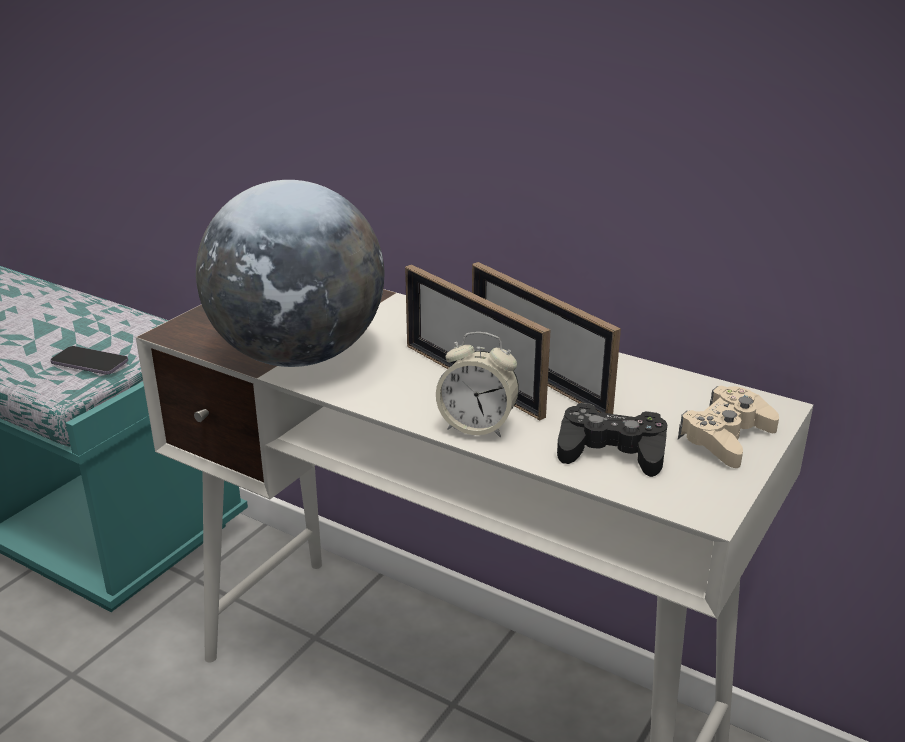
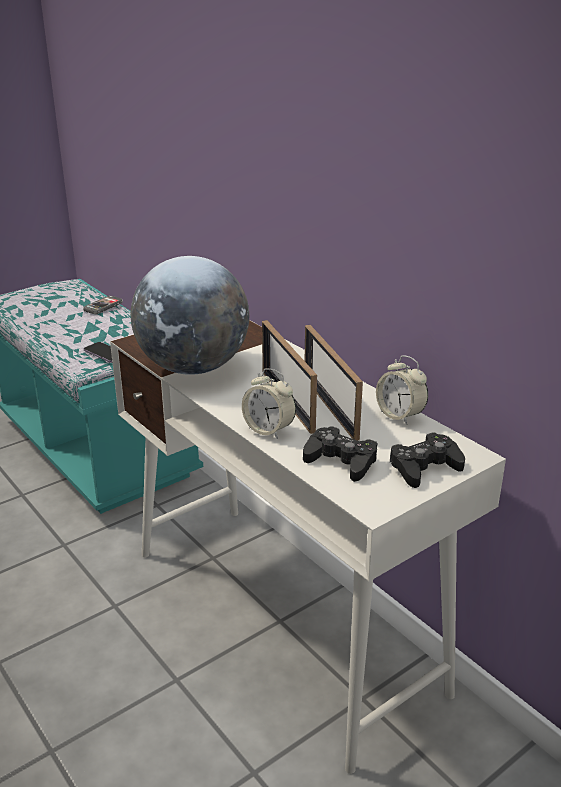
camera: 20 degrees right, 0 degrees up
beige game controller [678,386,779,468] -> black game controller [390,433,465,488]
none -> phone [83,296,123,314]
none -> alarm clock [376,355,428,425]

